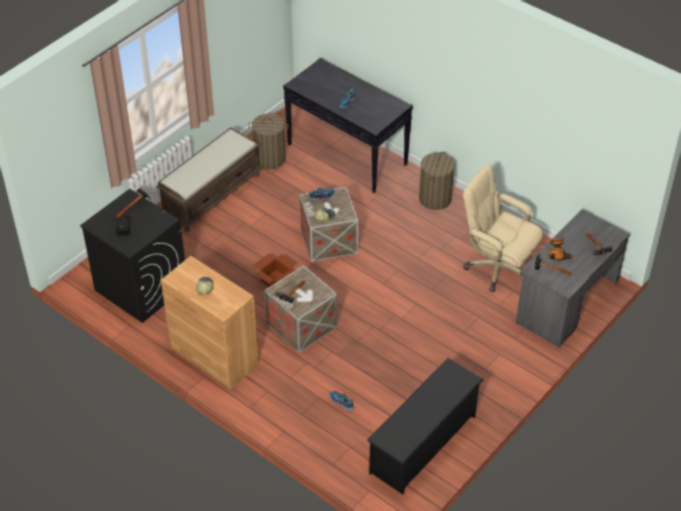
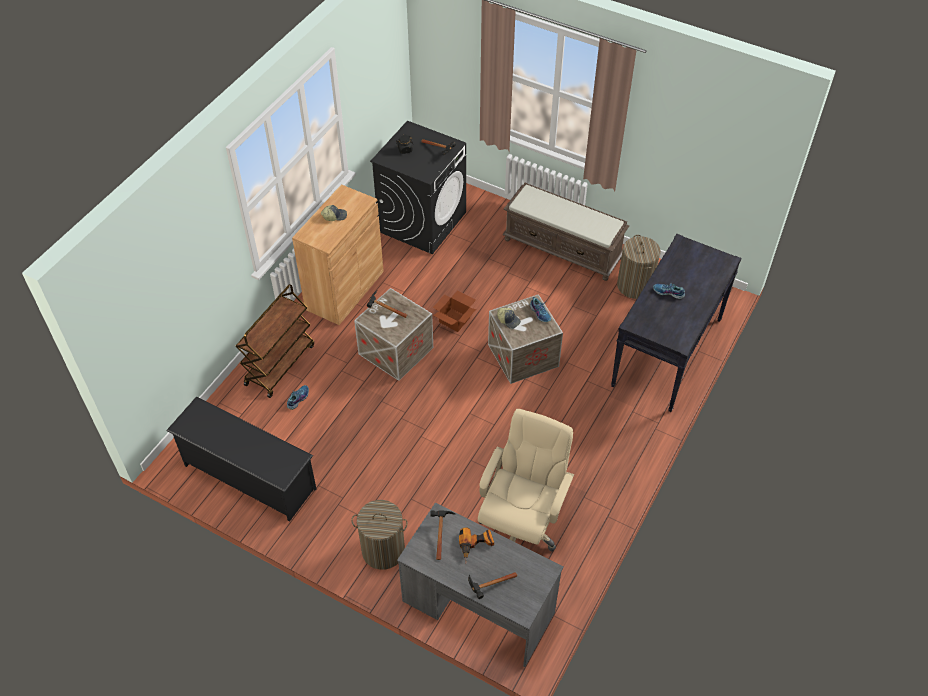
camera: 80 degrees right, 5 degrees up
laundry basket [419,152,455,210] -> laundry basket moved to [351,500,408,570]
none -> brown cart [235,284,314,398]

